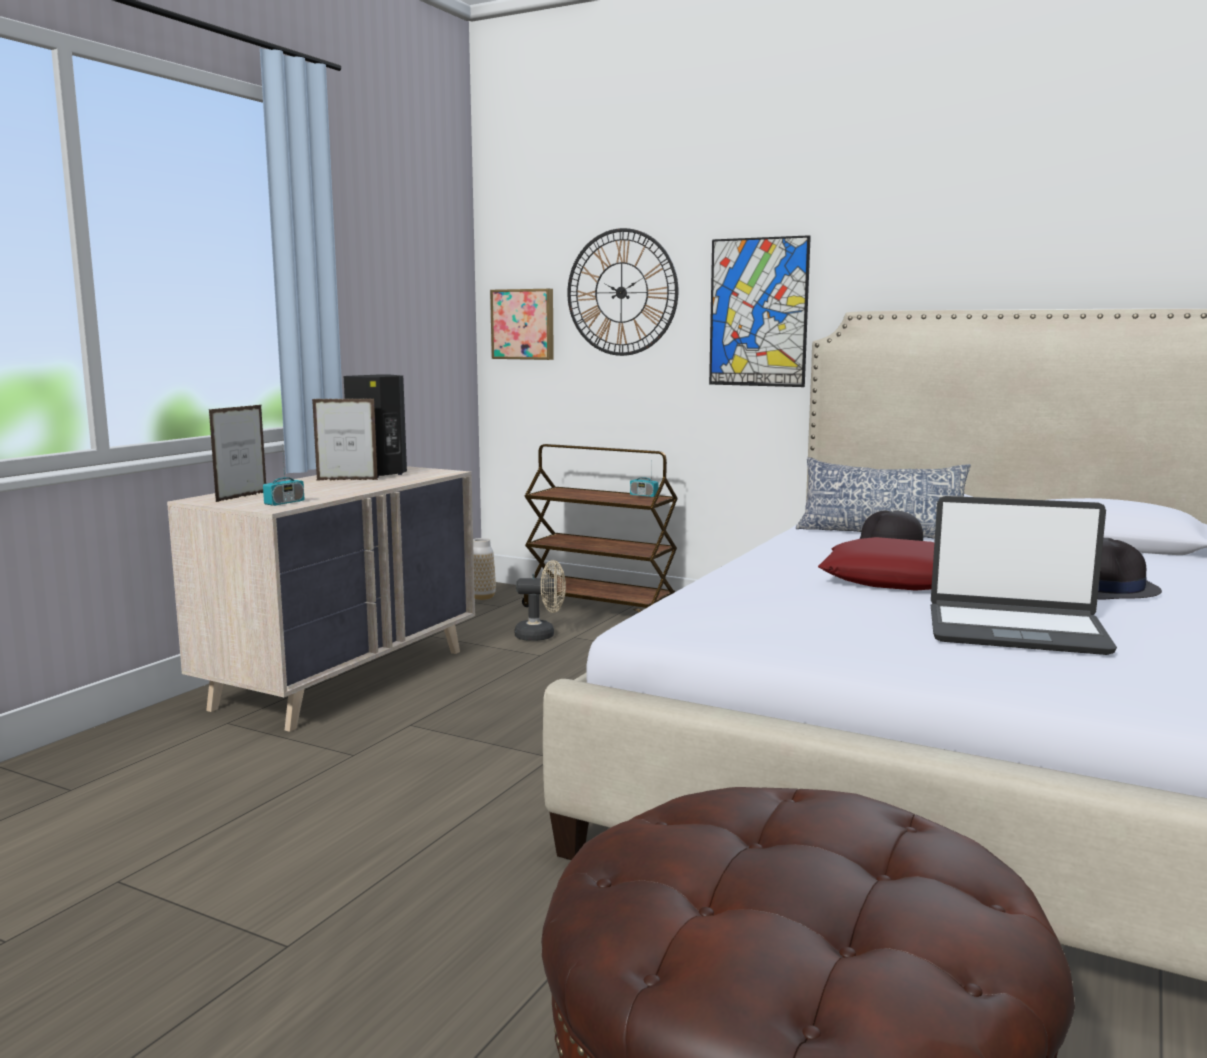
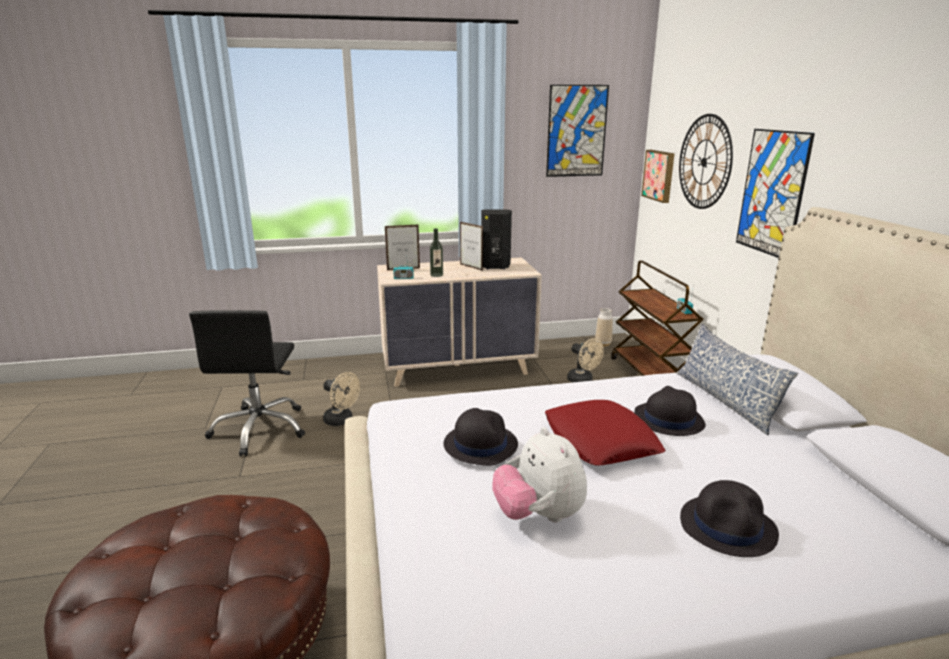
camera: 50 degrees right, 10 degrees up
laptop [931,496,1117,655] -> plush toy [492,427,587,522]
none -> black office chair [189,310,305,456]
none -> beige fan [323,372,360,426]
none -> bottle [430,228,443,277]
none -> black hat [444,408,518,466]
none -> picture [546,85,609,177]

